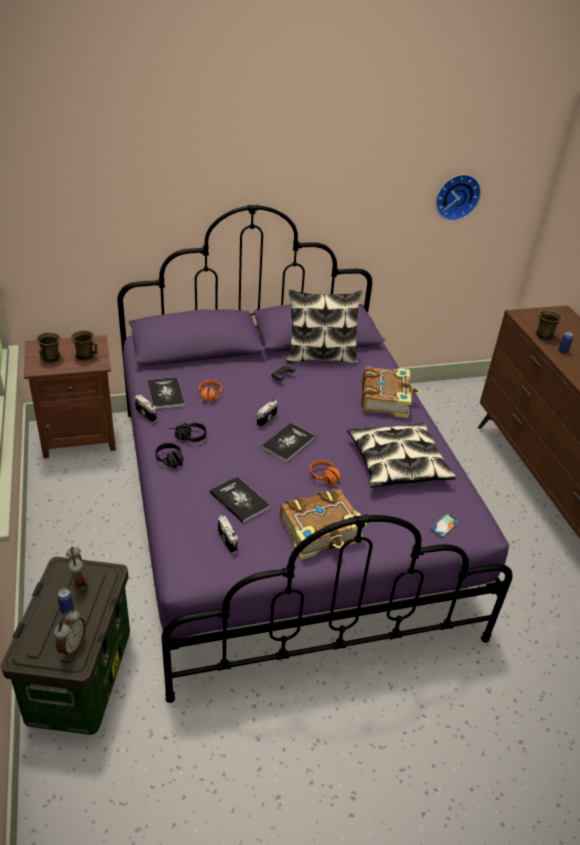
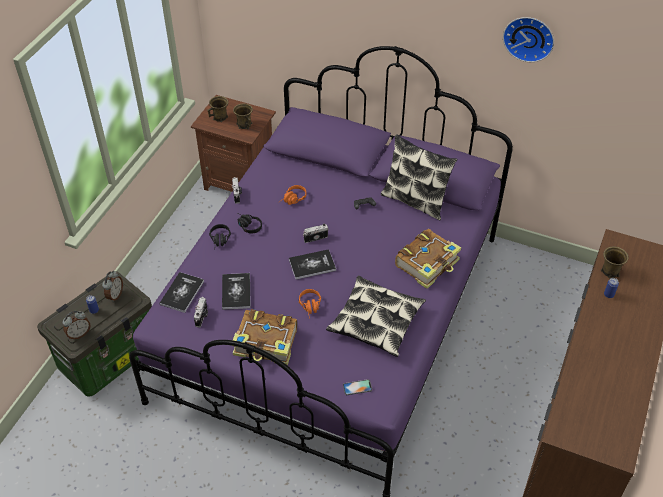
camera: 40 degrees right, 10 degrees up
book [148,377,185,409] -> book moved to [159,272,204,313]
wall clock [436,174,481,221] -> wall clock moved to [503,17,554,62]

